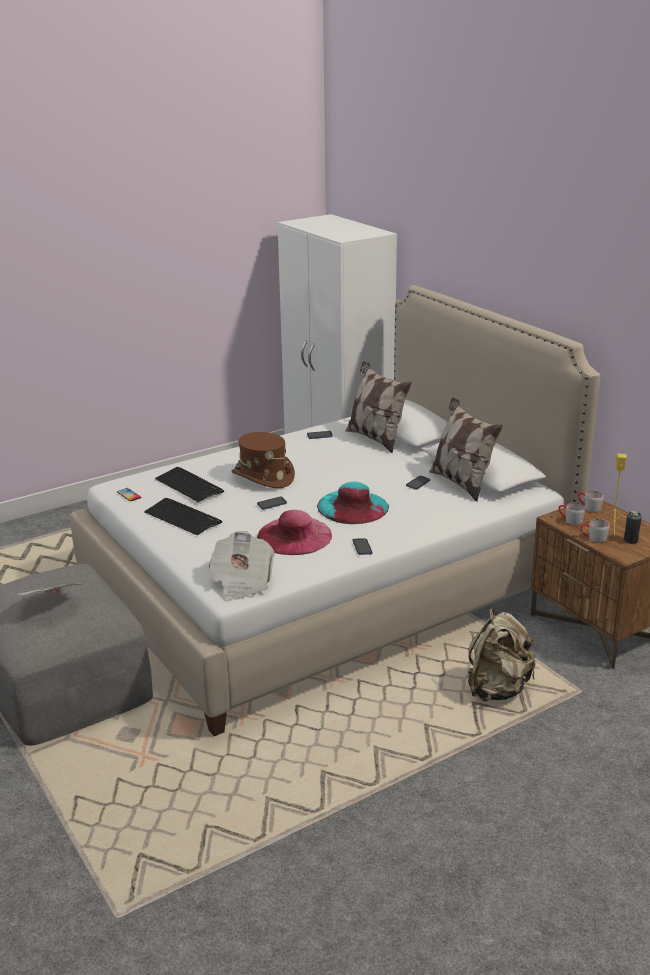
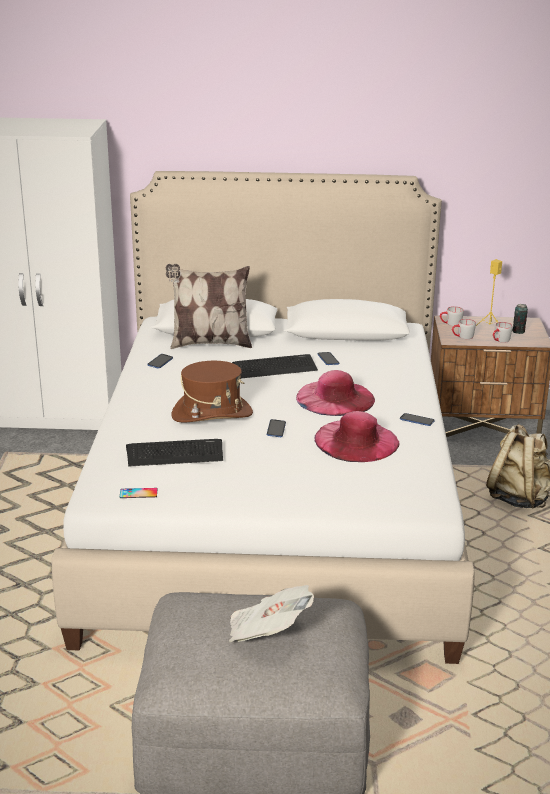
camera: 55 degrees left, 0 degrees up
keyboard [144,498,222,535] -> keyboard moved to [232,354,318,378]
newspaper [208,531,275,601] -> none
turquoise hat [317,482,389,524] -> pink hat [296,370,375,416]
pillow [429,398,503,502] -> none

